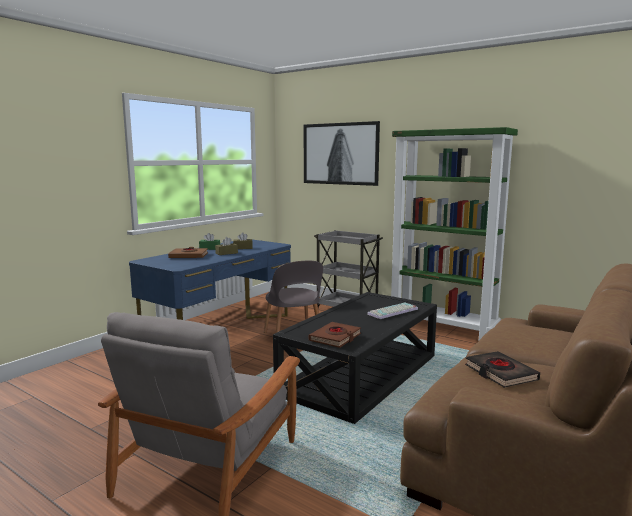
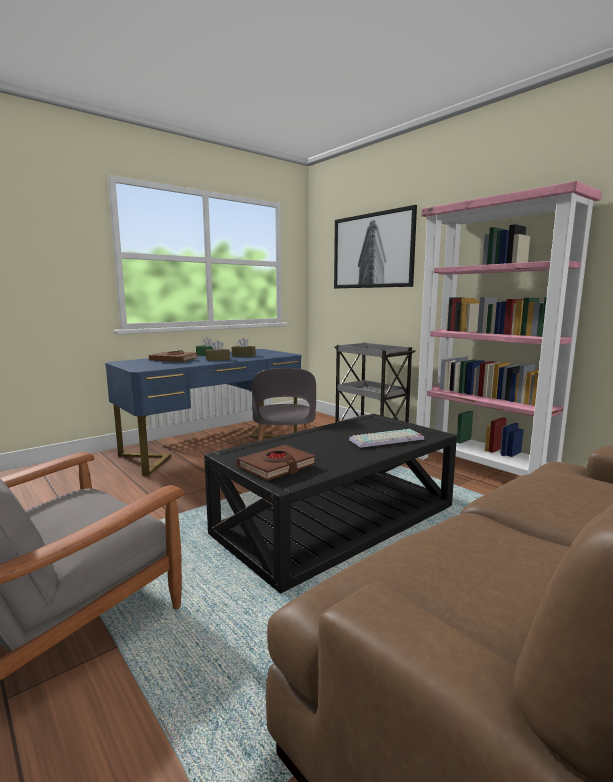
camera: 15 degrees right, 0 degrees up
green bookcase [391,127,518,340] -> pink bookcase [416,181,602,476]
black book [465,351,540,388] -> none

